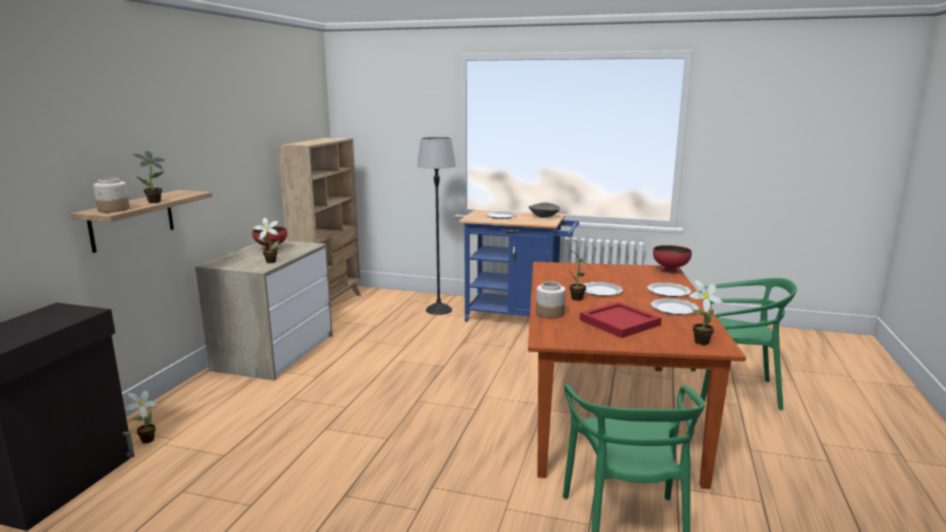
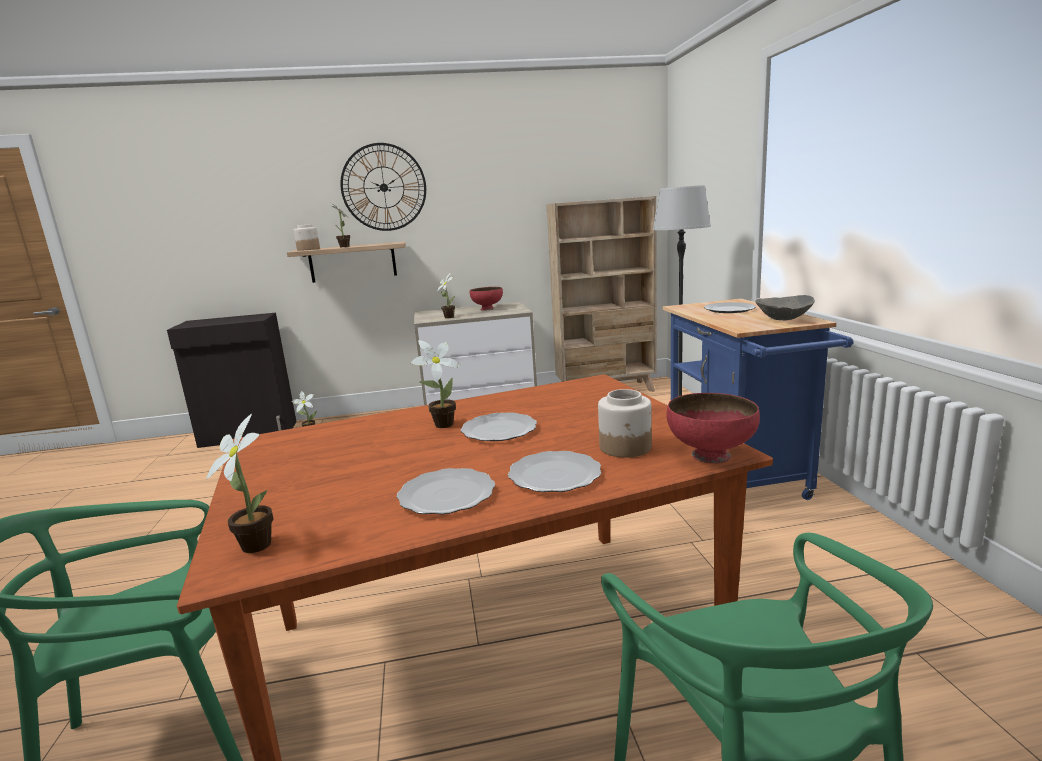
camera: 65 degrees right, 0 degrees up
jar [536,281,565,319] -> jar moved to [598,389,652,458]
red tray [580,302,662,338] -> none
none -> wall clock [340,143,426,231]

